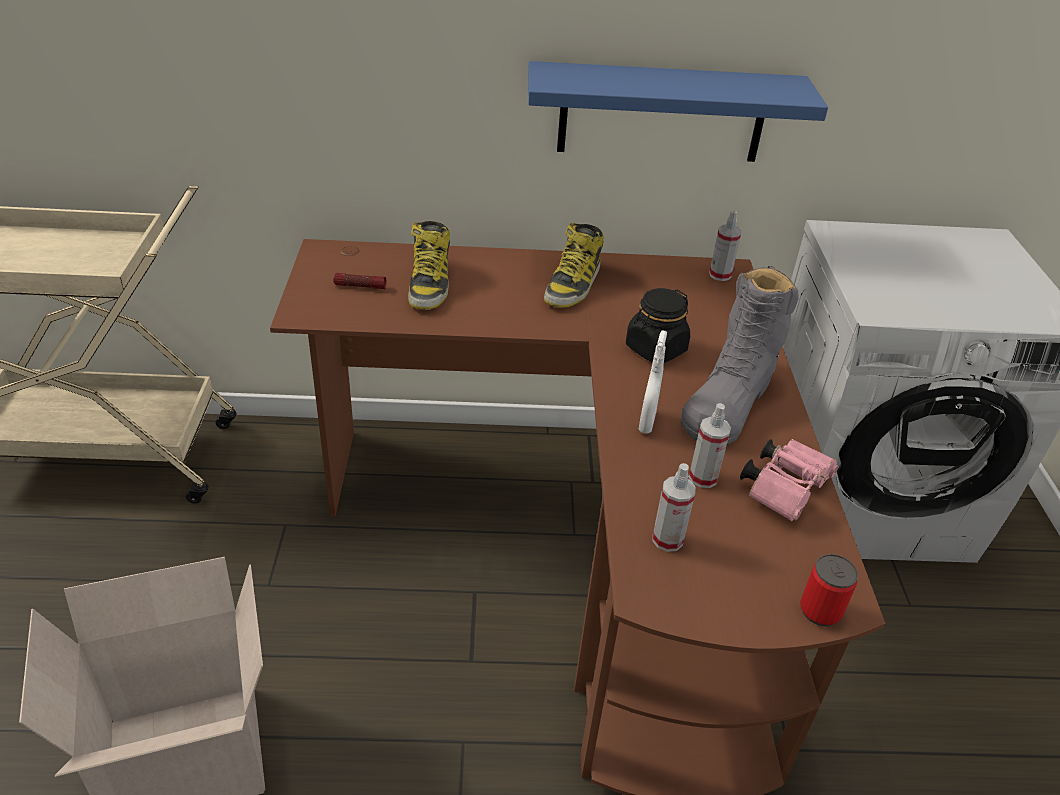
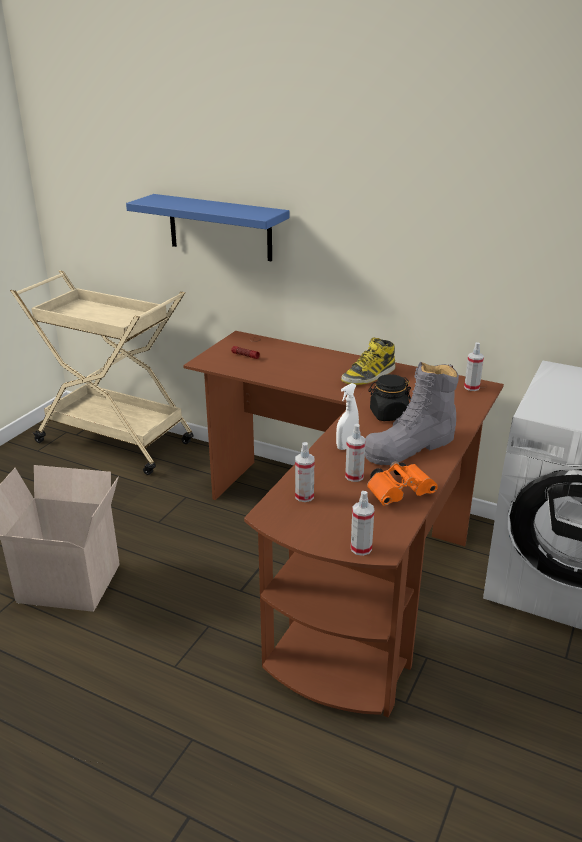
camera: 30 degrees right, 10 degrees down
boot [408,221,450,310] -> none
blue shelf [528,61,828,162] -> blue shelf moved to [126,194,289,262]
pink binoculars [740,439,838,521] -> orange binoculars [367,462,438,506]
can [800,554,858,626] -> spray bottle [351,491,374,556]

